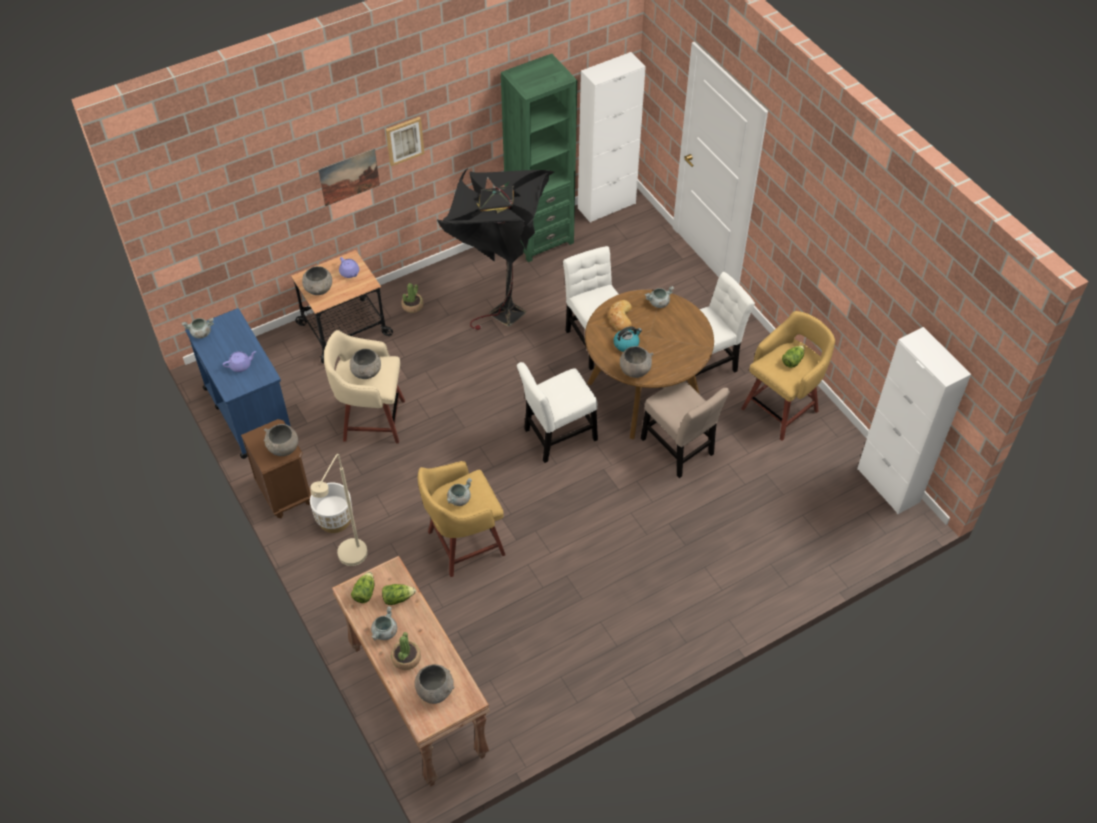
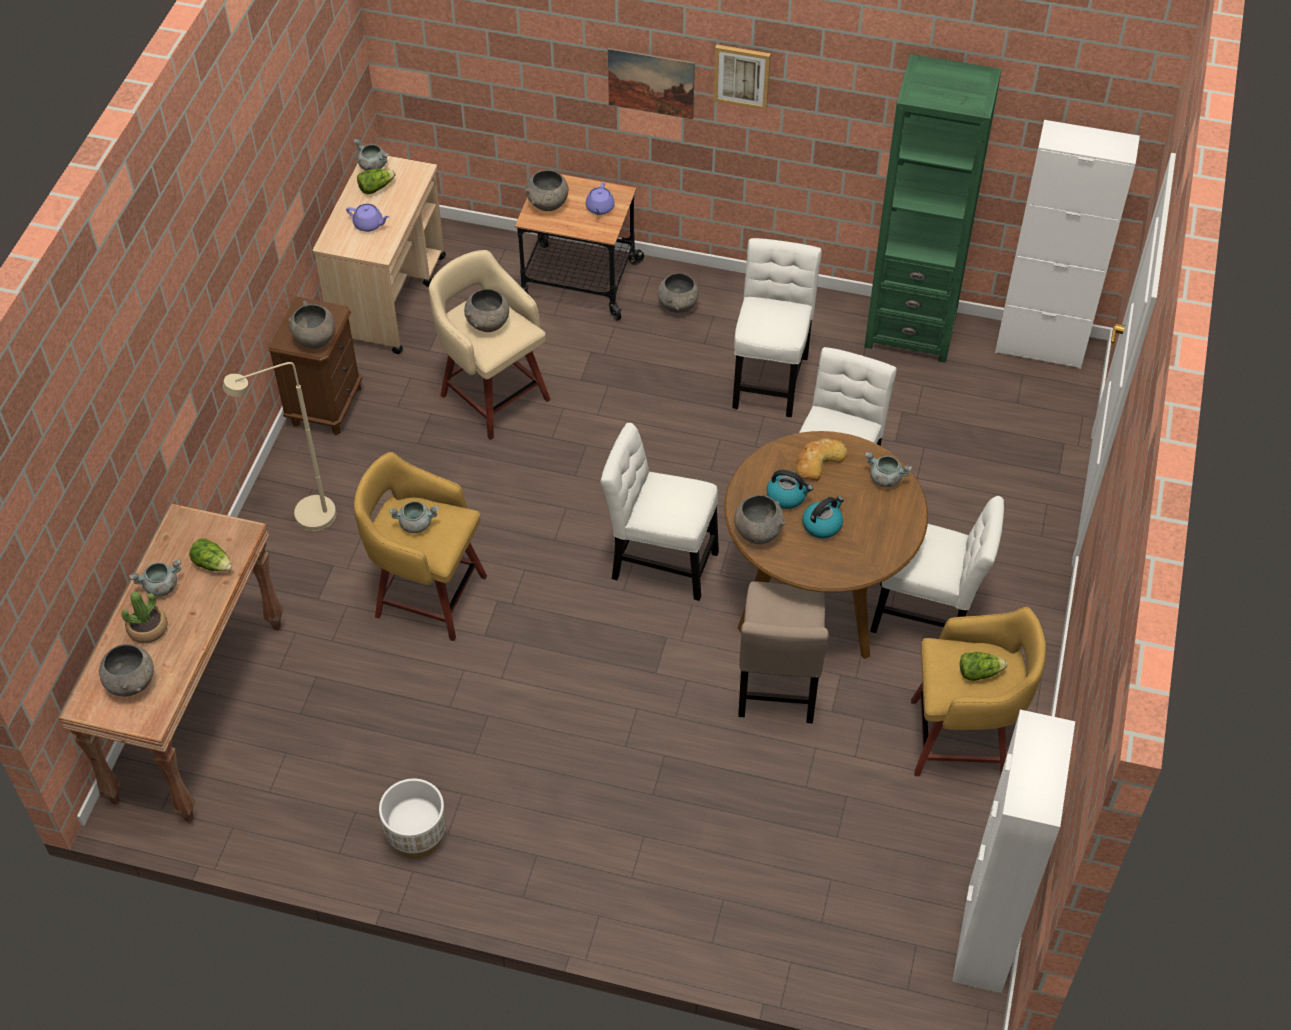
camera: 45 degrees right, 0 degrees up
blue cart [185,308,291,459] -> beige cart [313,156,446,354]
white planter [310,483,352,533] -> white planter moved to [379,779,446,858]
lettuce [351,572,374,603] -> lettuce moved to [357,169,396,194]
potted plant [401,283,424,313] -> grey bowl [658,273,699,313]
black floor lamp [437,168,554,330] -> white chair [732,238,822,417]
none -> kettle [802,496,844,539]

